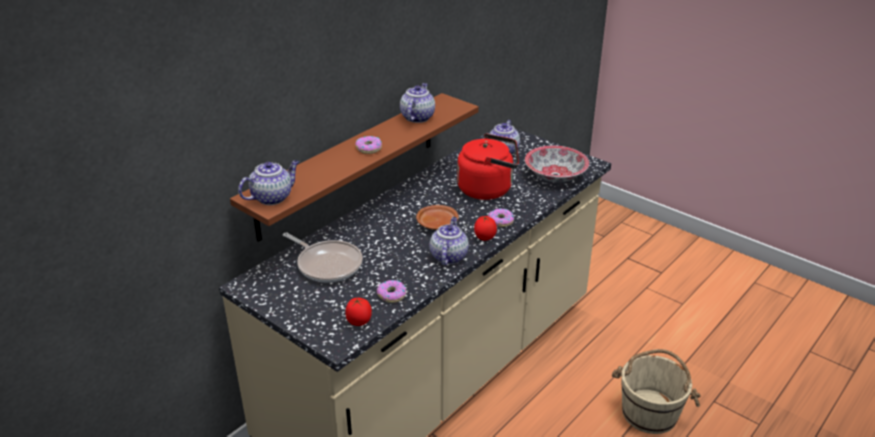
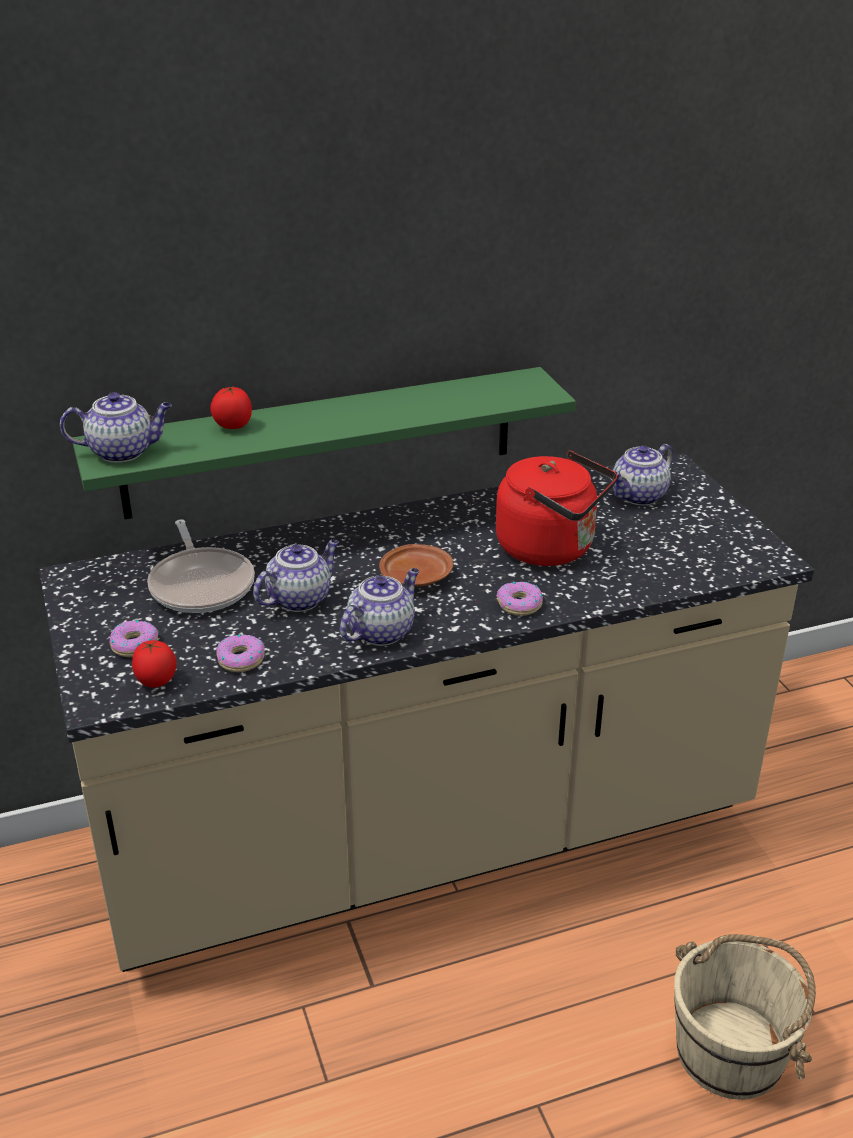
camera: 30 degrees right, 0 degrees up
brown shelf [230,93,479,242] -> green shelf [73,367,576,520]
donut [355,136,382,154] -> donut moved to [109,620,158,657]
teapot [400,83,435,123] -> teapot moved to [253,539,339,612]
tomato [474,216,497,241] -> tomato moved to [210,385,252,429]
bowl [525,146,589,182] -> none

